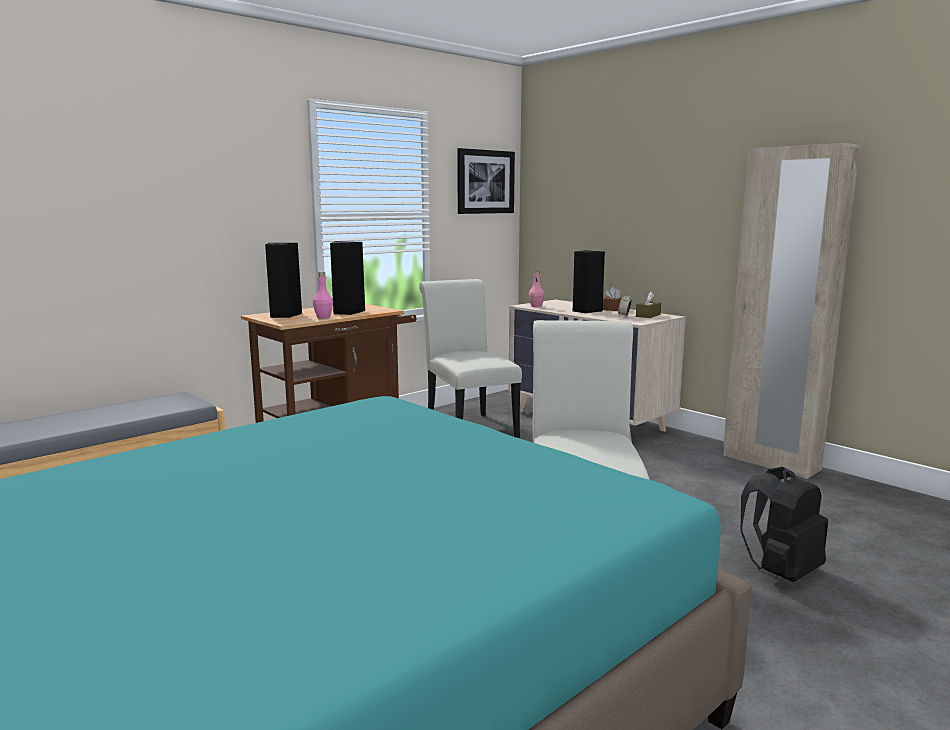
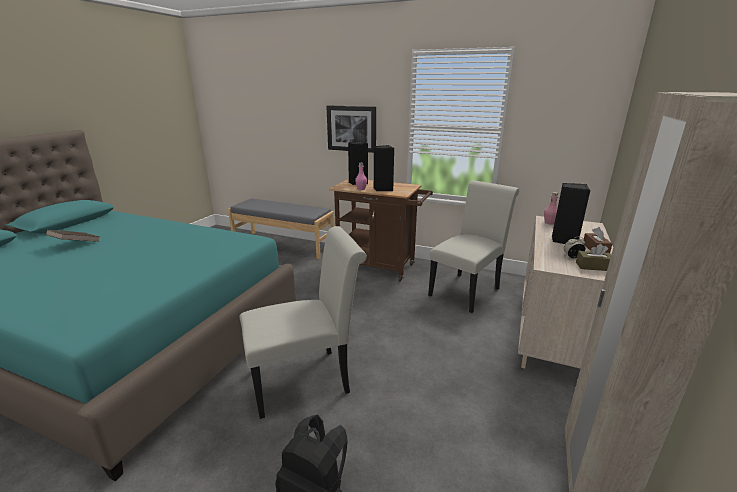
camera: 65 degrees right, 10 degrees up
picture [457,148,515,214] -> picture moved to [326,106,376,153]
none -> brown book [46,230,100,242]

